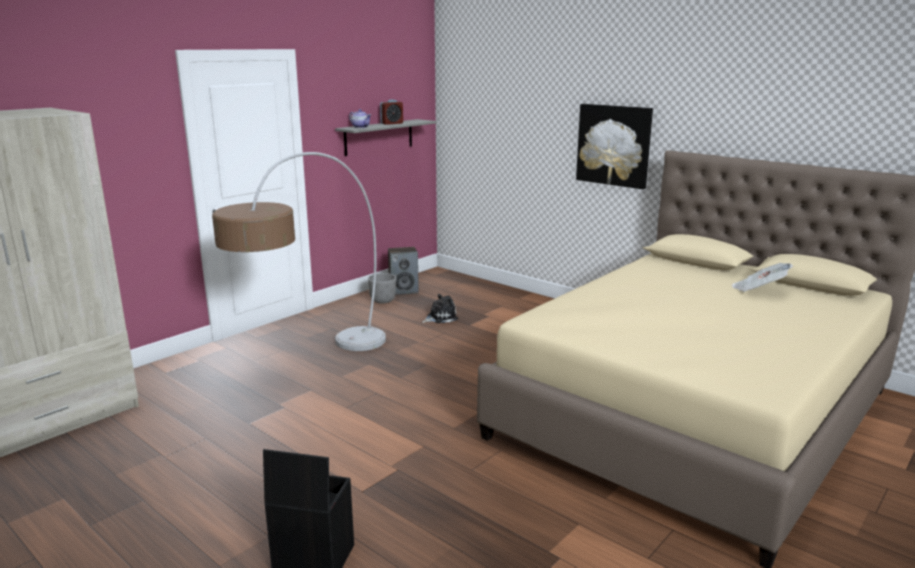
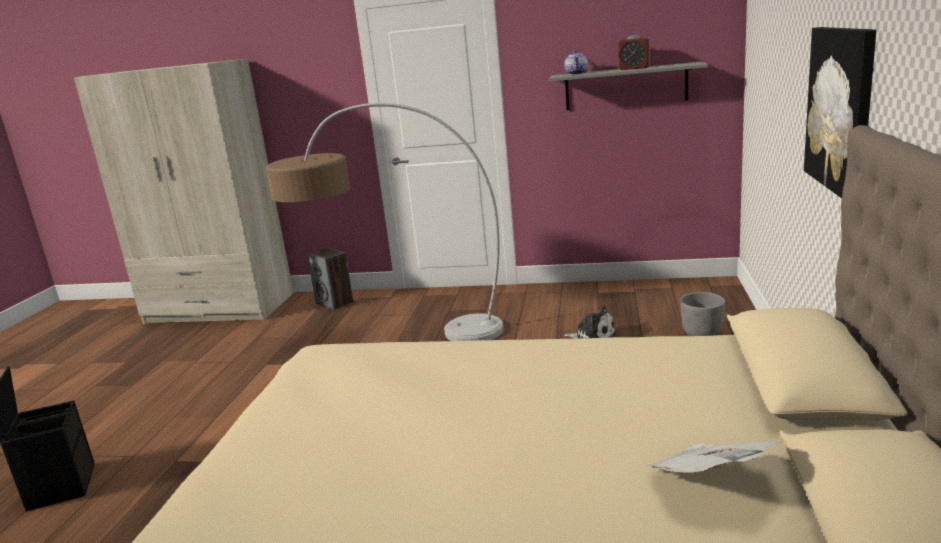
camera: 60 degrees right, 0 degrees up
grey planter [368,273,396,304] -> grey planter moved to [680,292,725,336]
speaker [388,247,419,295] -> speaker moved to [307,248,354,310]

